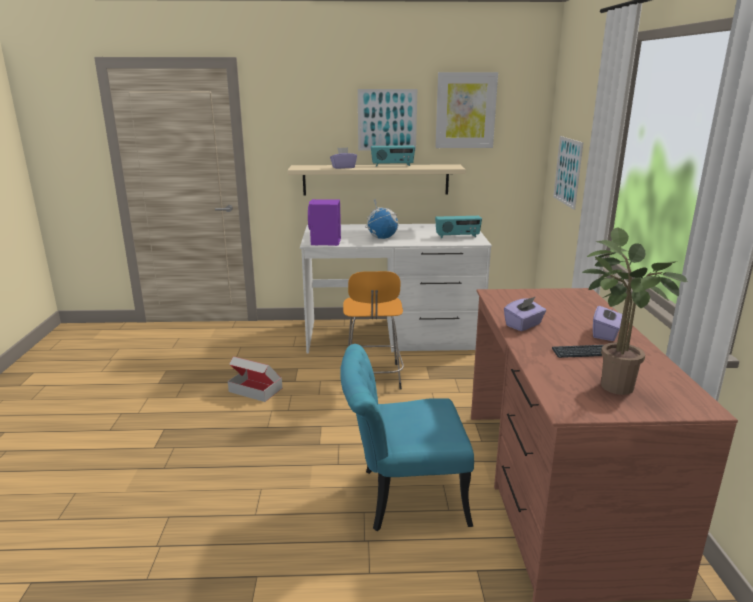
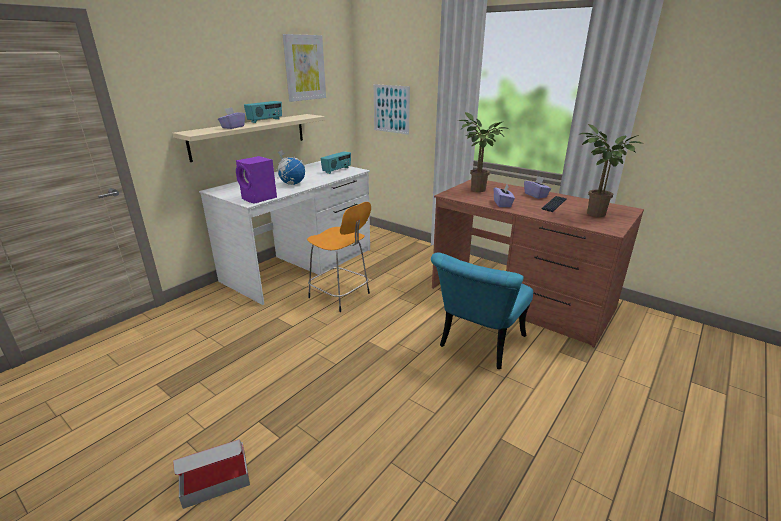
camera: 50 degrees left, 5 degrees up
cardboard box [228,356,282,402] -> cardboard box moved to [173,439,250,509]
picture [358,89,417,151] -> none
none -> potted plant [459,112,509,192]

